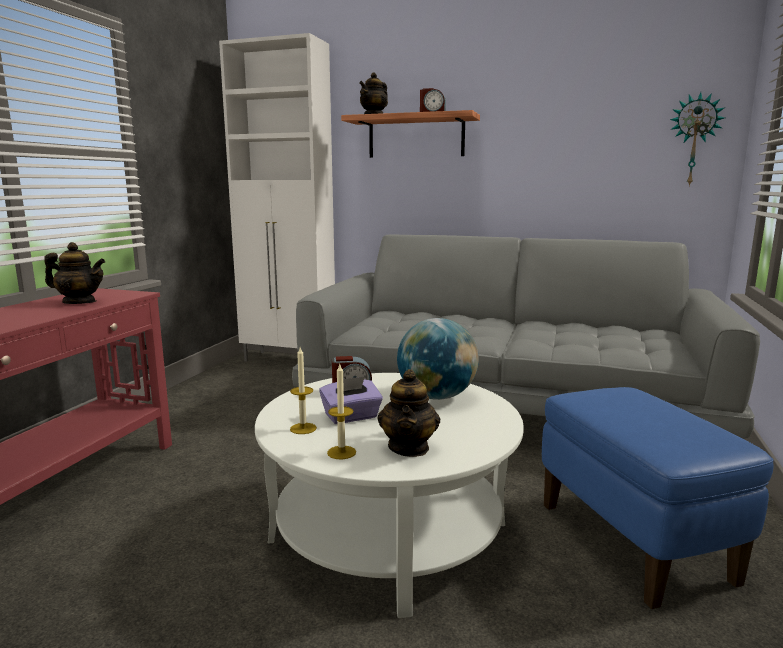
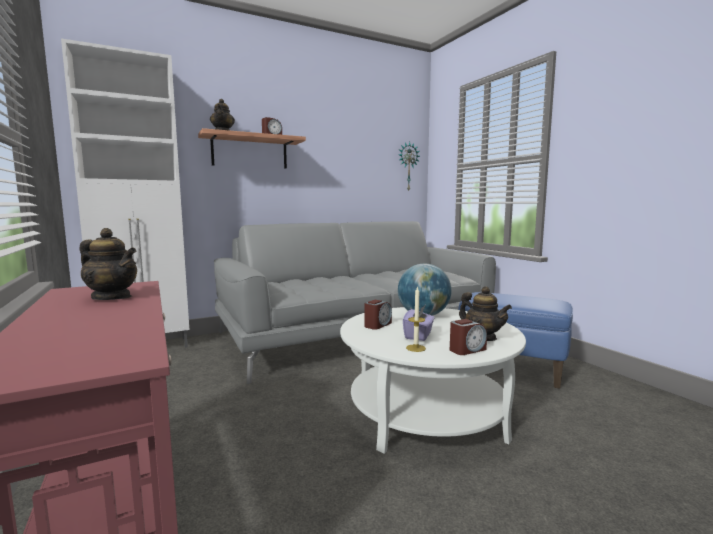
camera: 45 degrees left, 5 degrees down
teapot [44,242,105,304] -> teapot turned 60 degrees clockwise [79,228,137,300]
candle [327,364,356,459] -> alarm clock [450,319,487,355]

